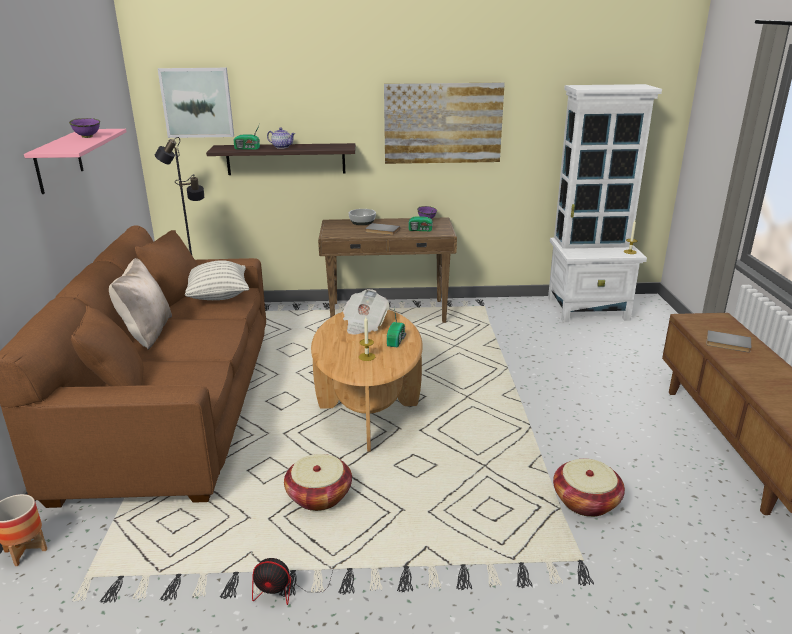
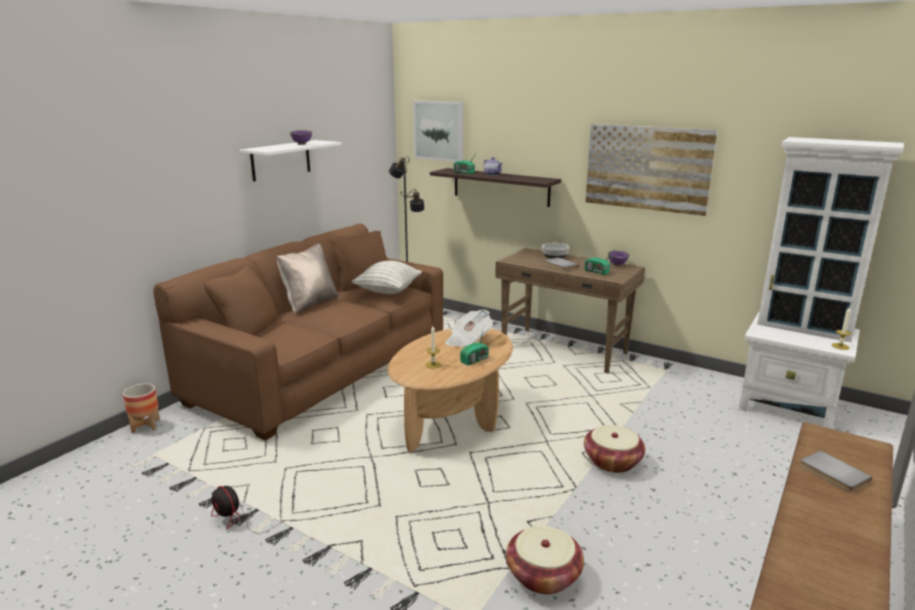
camera: 35 degrees right, 5 degrees down
pink shelf [24,129,126,194] -> white shelf [240,140,342,181]
basket [284,454,352,511] -> basket moved to [584,425,645,473]

